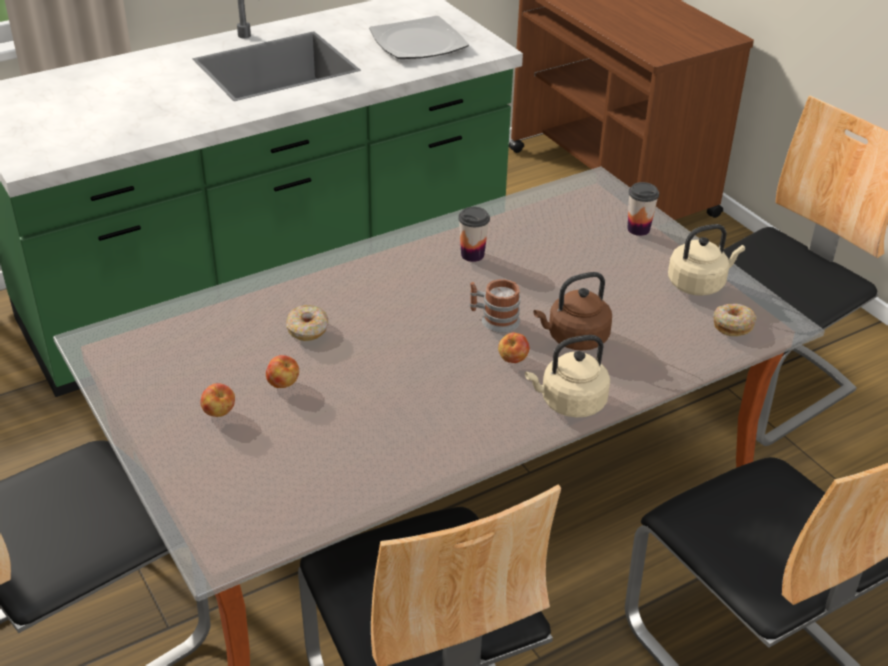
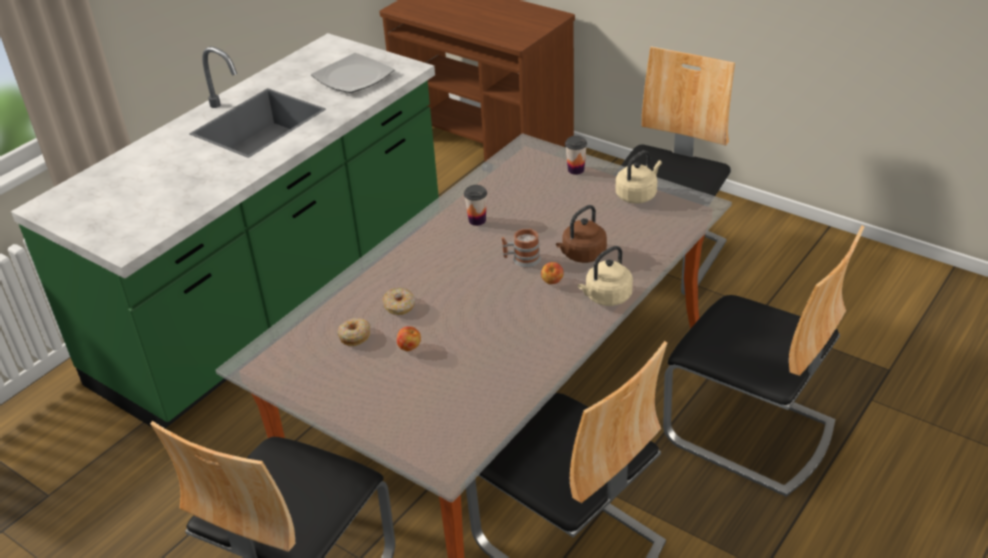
camera: 20 degrees left, 0 degrees up
apple [201,383,235,417] -> none
donut [713,303,757,336] -> donut moved to [338,318,370,346]

